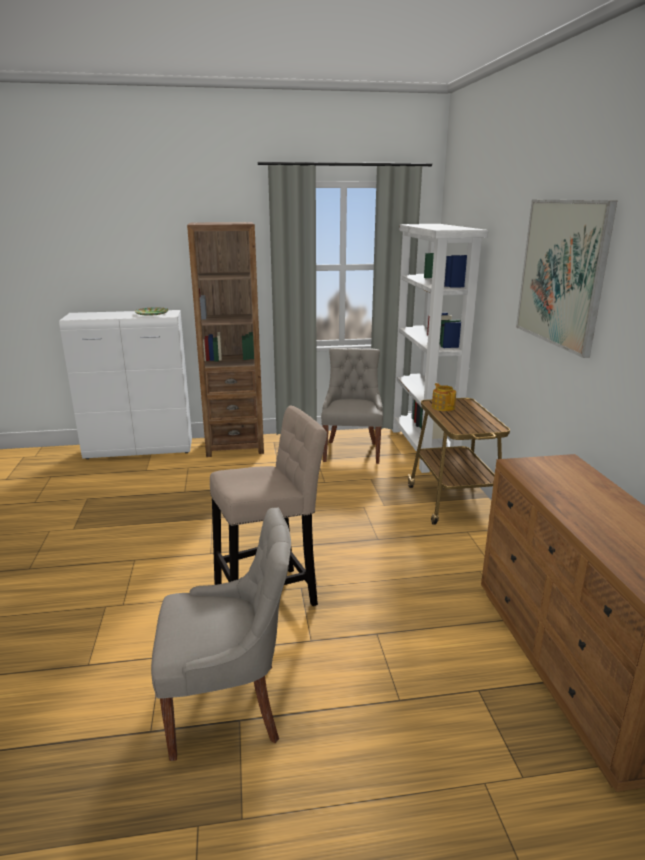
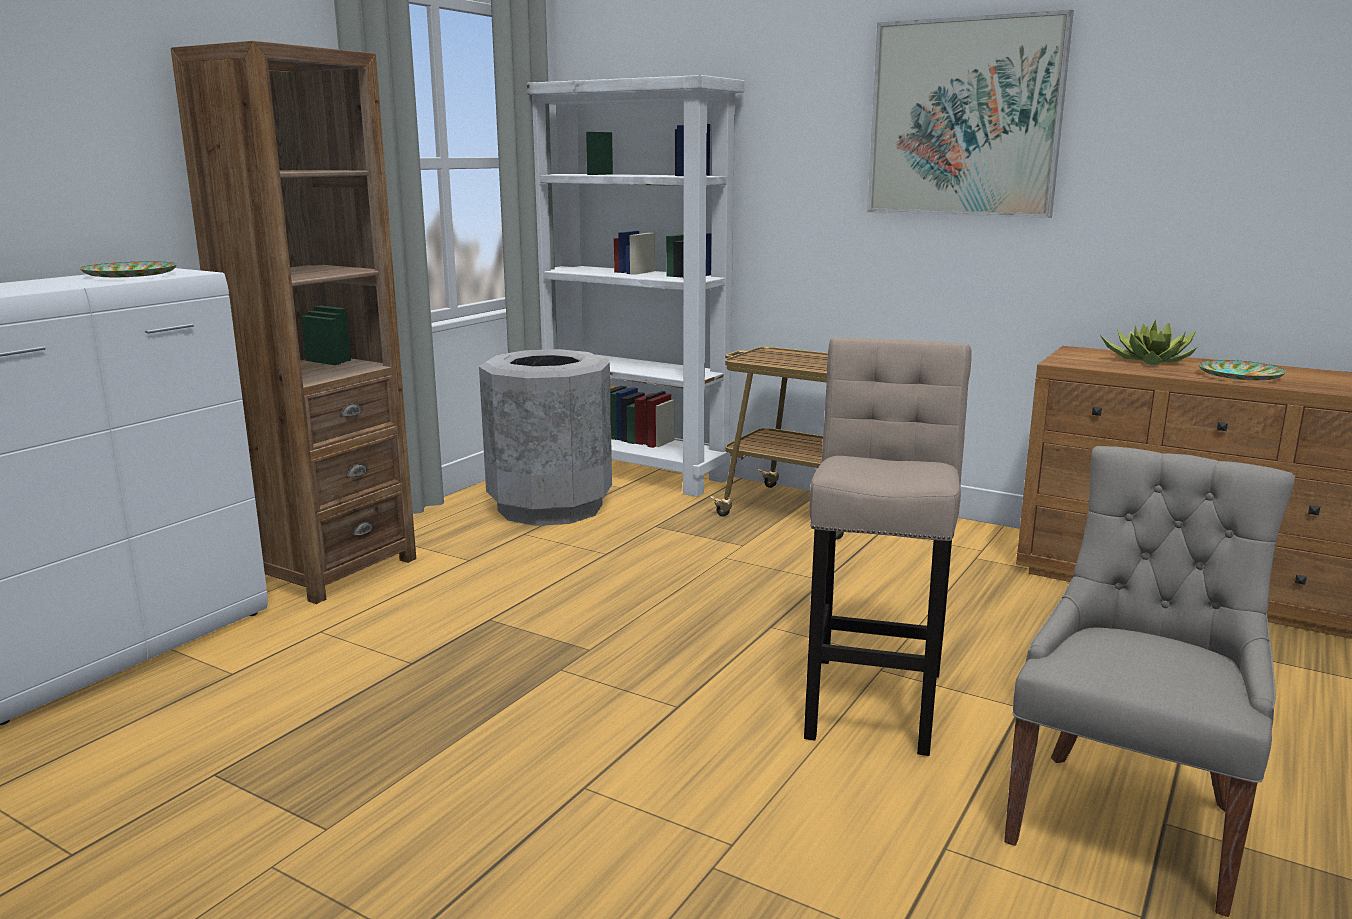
camera: 50 degrees left, 5 degrees down
grey chair [321,348,383,464] -> grey trash can [479,349,612,526]
teapot [432,383,456,411] -> none
none -> potted plant [1101,320,1197,365]
none -> plate [1199,360,1286,380]

